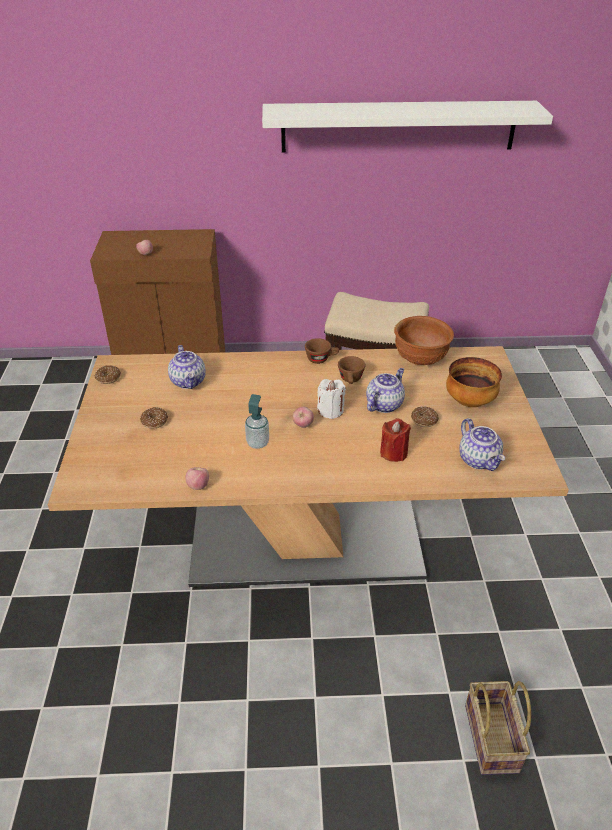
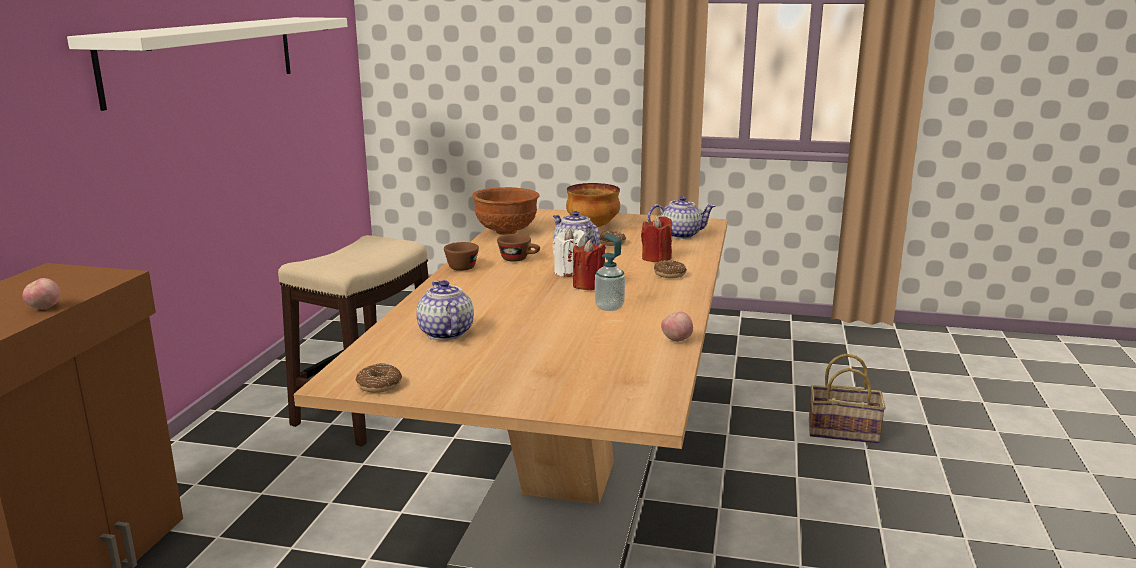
camera: 75 degrees left, 20 degrees down
donut [140,407,168,429] -> donut moved to [654,260,687,278]
teapot [168,345,206,389] -> teapot turned 105 degrees counterclockwise [416,280,474,340]
apple [293,407,314,428] -> red candle [573,239,606,290]

